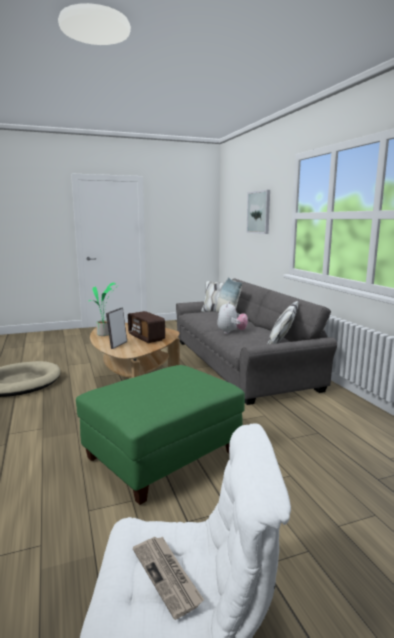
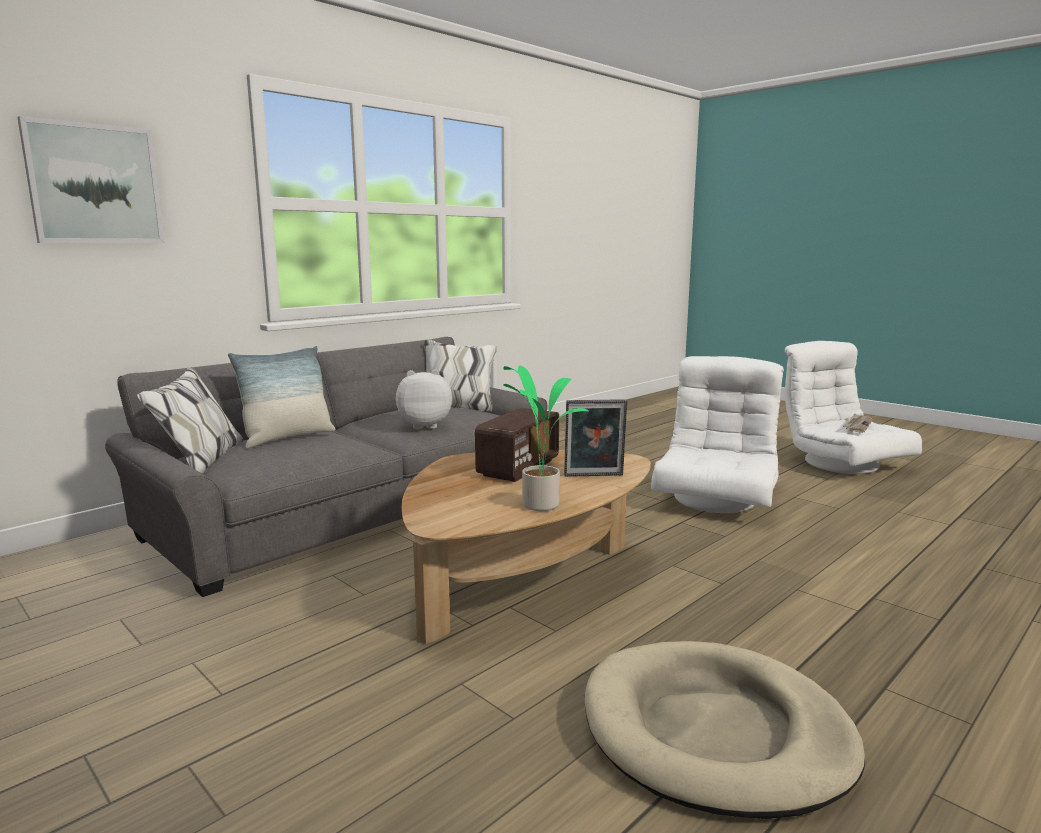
camera: 115 degrees left, 0 degrees up
green ottoman [76,365,245,505] -> white armchair [651,356,784,513]

